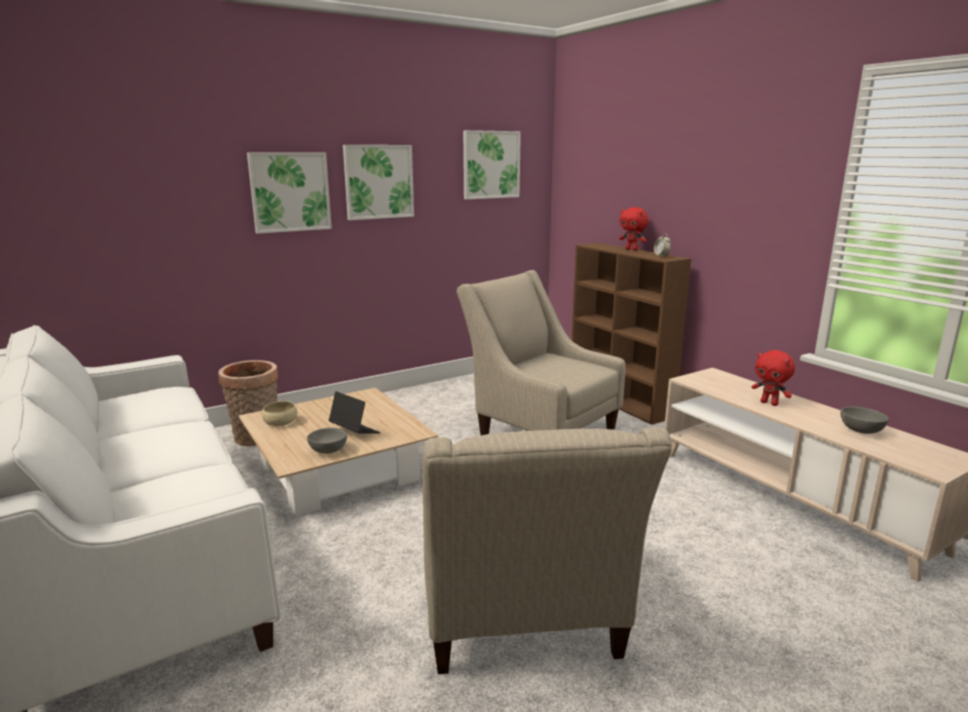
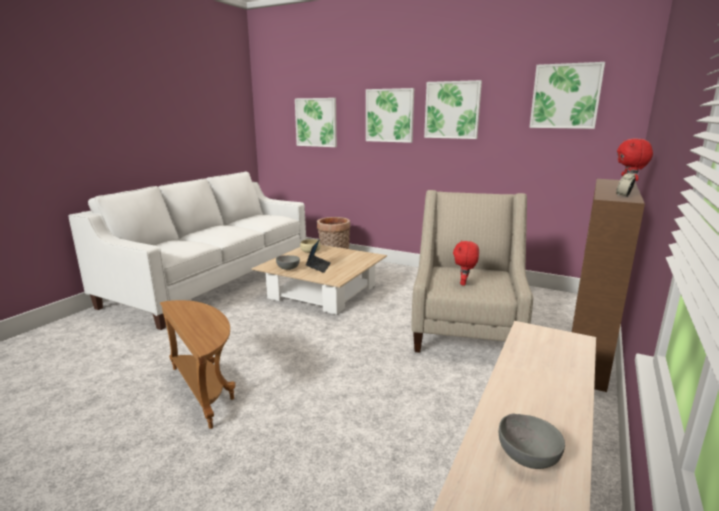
camera: 60 degrees right, 0 degrees up
beige armchair [423,427,672,674] -> brown side table [160,300,235,429]
red plush toy [751,350,795,406] -> red plush toy moved to [453,240,479,286]
none -> picture [295,98,337,147]

